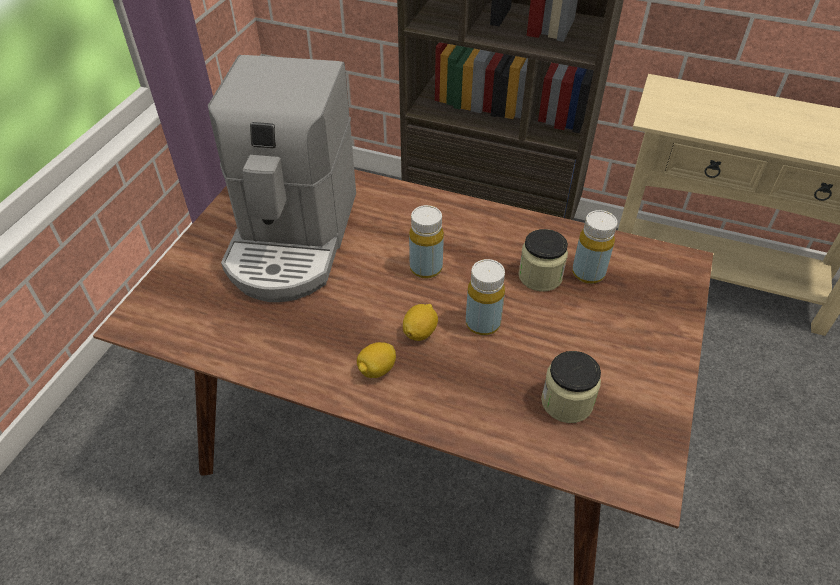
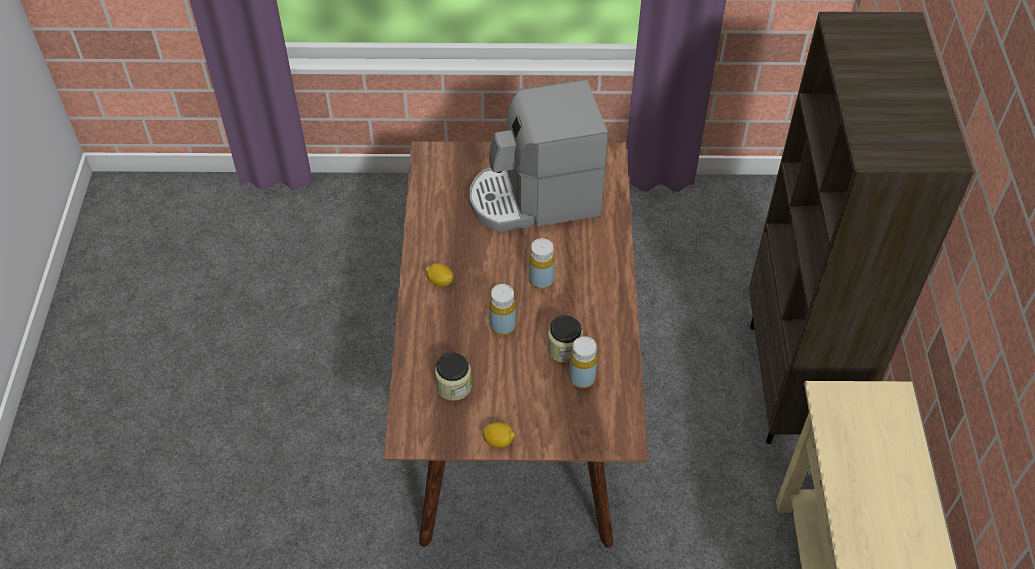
camera: 70 degrees right, 5 degrees up
lemon [403,304,438,341] -> lemon moved to [483,422,515,448]

